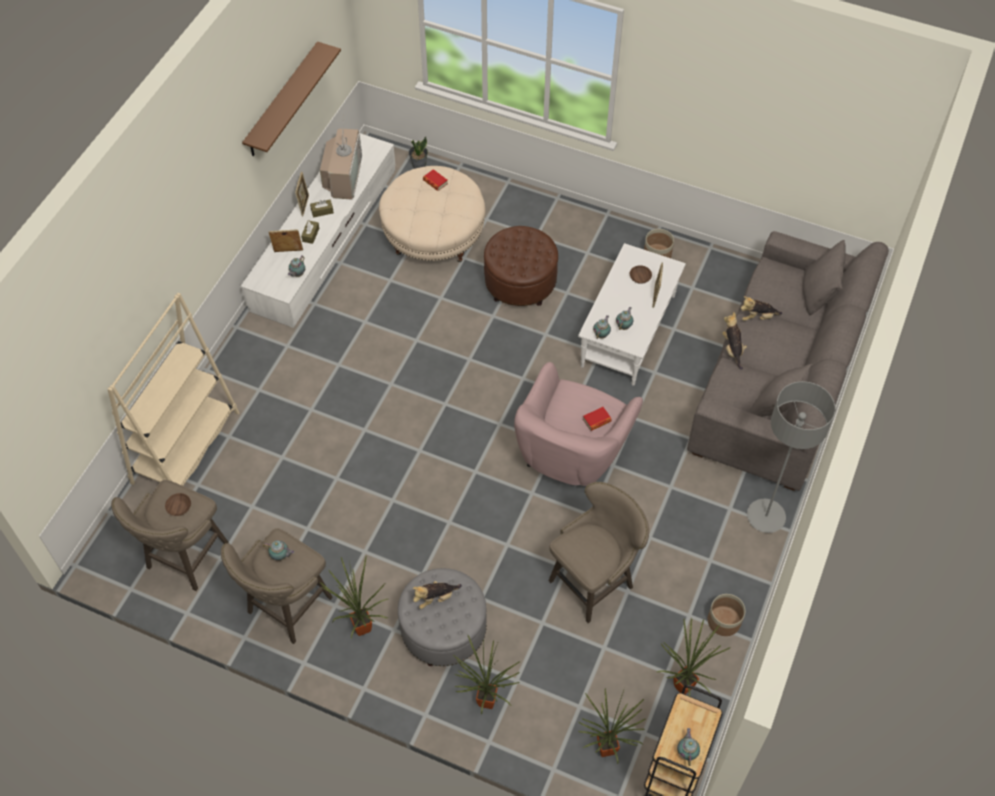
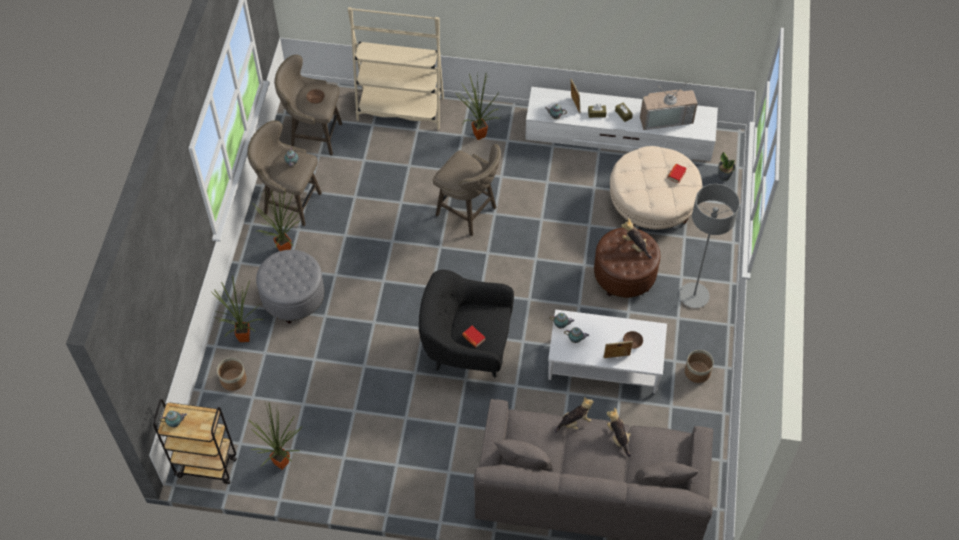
camera: 75 degrees right, 0 degrees up
brown shelf [242,41,341,156] -> none
picture frame [295,172,309,216] -> none
plush toy [413,581,462,609] -> plush toy moved to [621,218,652,259]
pink armchair [514,362,643,486] -> black armchair [419,270,514,378]
beige stool [549,482,649,623] -> beige stool moved to [433,144,501,236]
potted plant [578,688,647,764] -> potted plant moved to [456,72,500,140]
planter [708,594,745,636] -> planter moved to [217,357,246,391]
grey floor lamp [747,381,835,533] -> grey floor lamp moved to [679,184,740,308]

